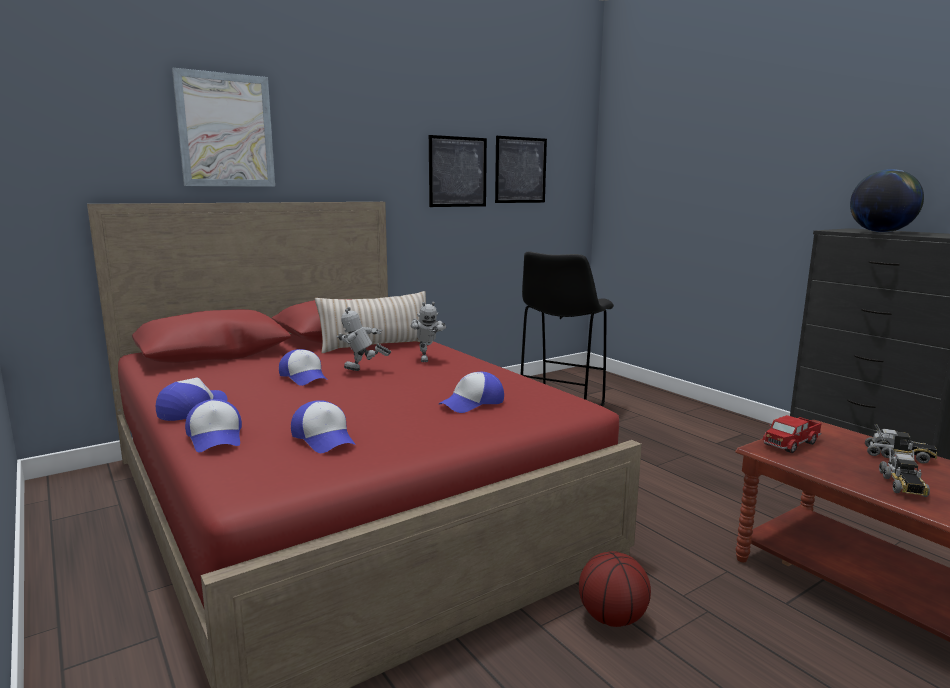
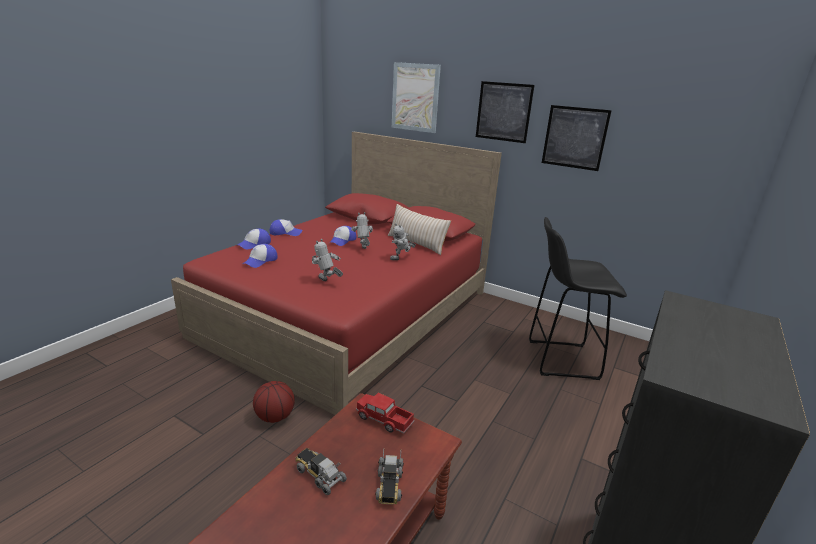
camera: 65 degrees right, 10 degrees up
cap [439,372,504,413] -> toy robot [312,239,343,281]
picture [495,136,547,203] -> picture moved to [476,81,534,143]
globe [850,169,924,232] -> none
toy truck [879,447,930,497] -> toy truck turned 45 degrees clockwise [295,448,347,495]

